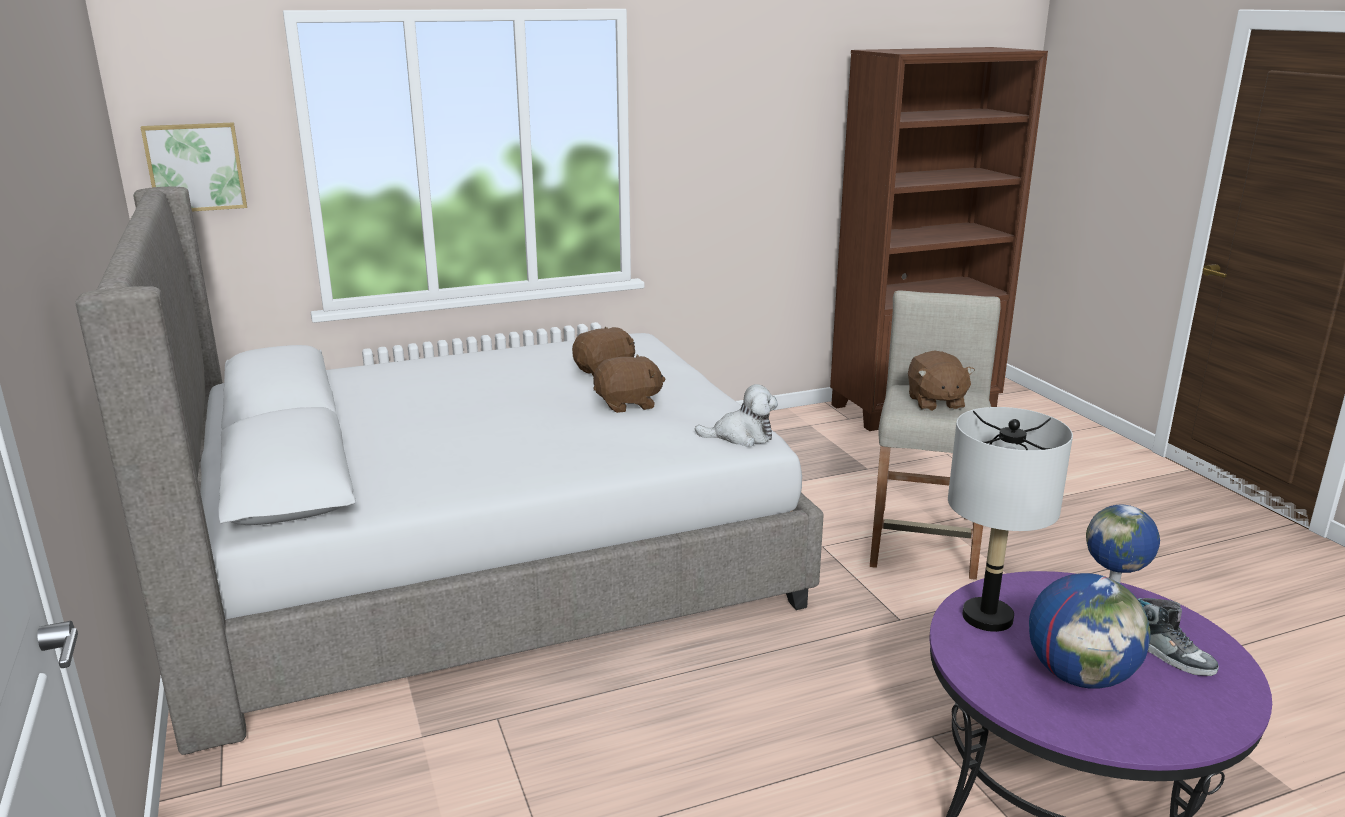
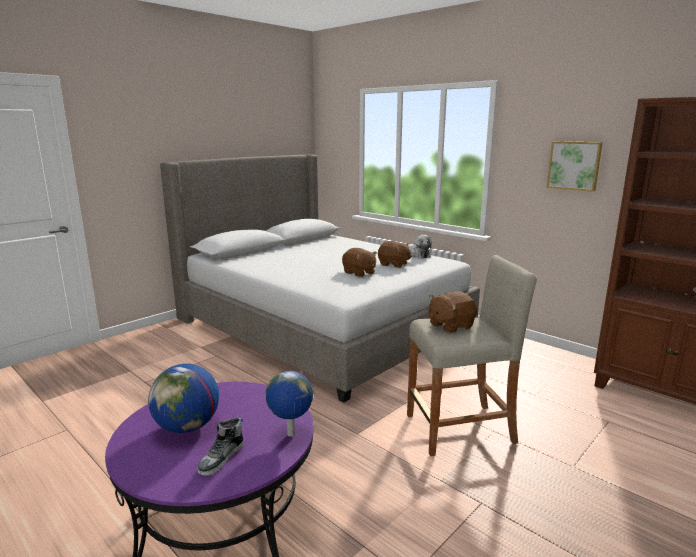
camera: 65 degrees right, 5 degrees down
picture [141,122,247,212] -> picture moved to [547,141,603,192]
plush toy [695,384,778,447] -> plush toy moved to [409,235,432,259]
grey table lamp [948,407,1073,632] -> none

